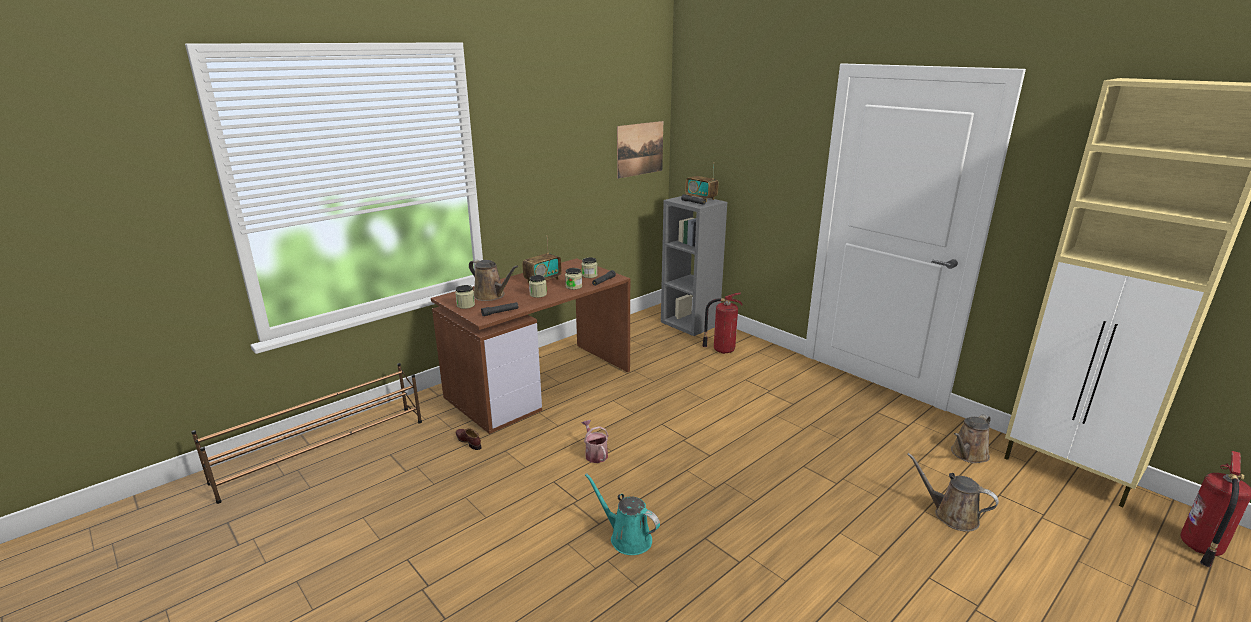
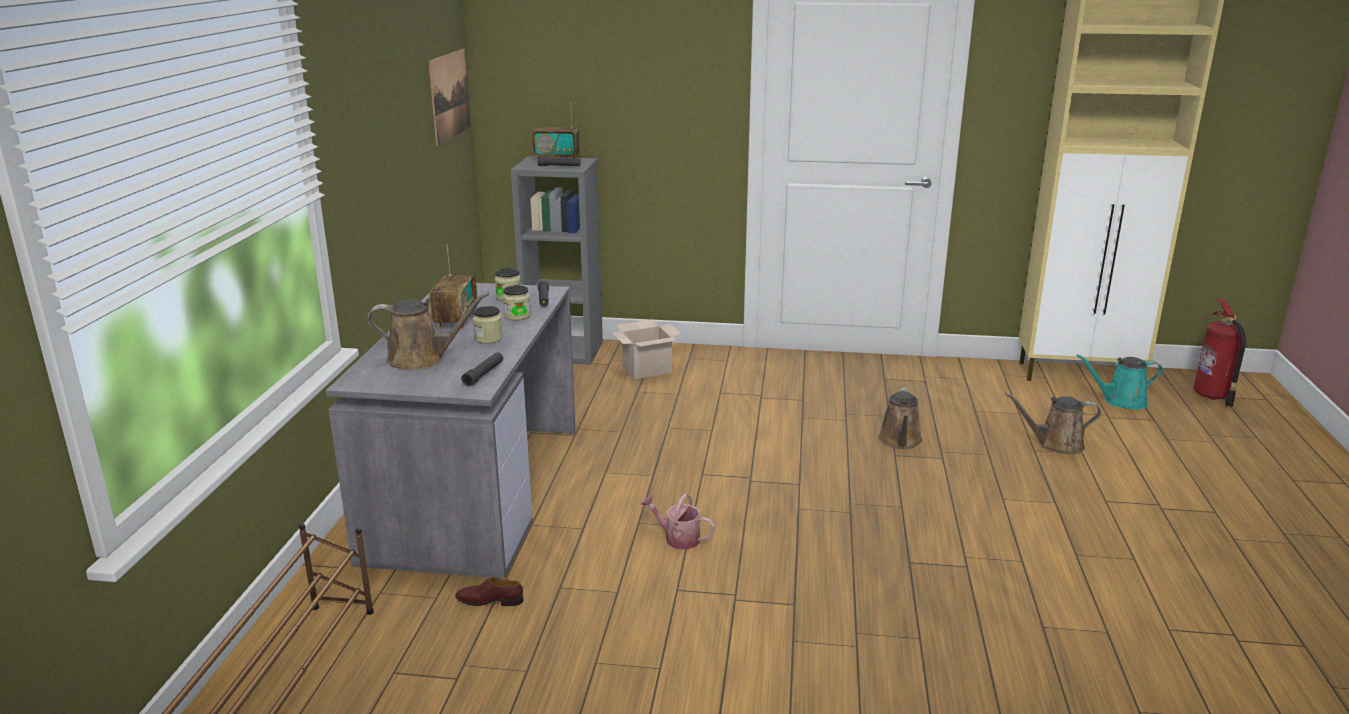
camera: 40 degrees left, 0 degrees up
brown desk [431,258,630,434] -> grey desk [326,283,576,578]
jar [455,285,475,309] -> none
turquoise watering can [585,473,660,555] -> turquoise watering can moved to [1077,354,1163,410]
fire extinguisher [702,292,743,354] -> cardboard box [612,319,681,379]
brown watering can [951,414,991,463] -> brown watering can moved to [878,387,923,449]

